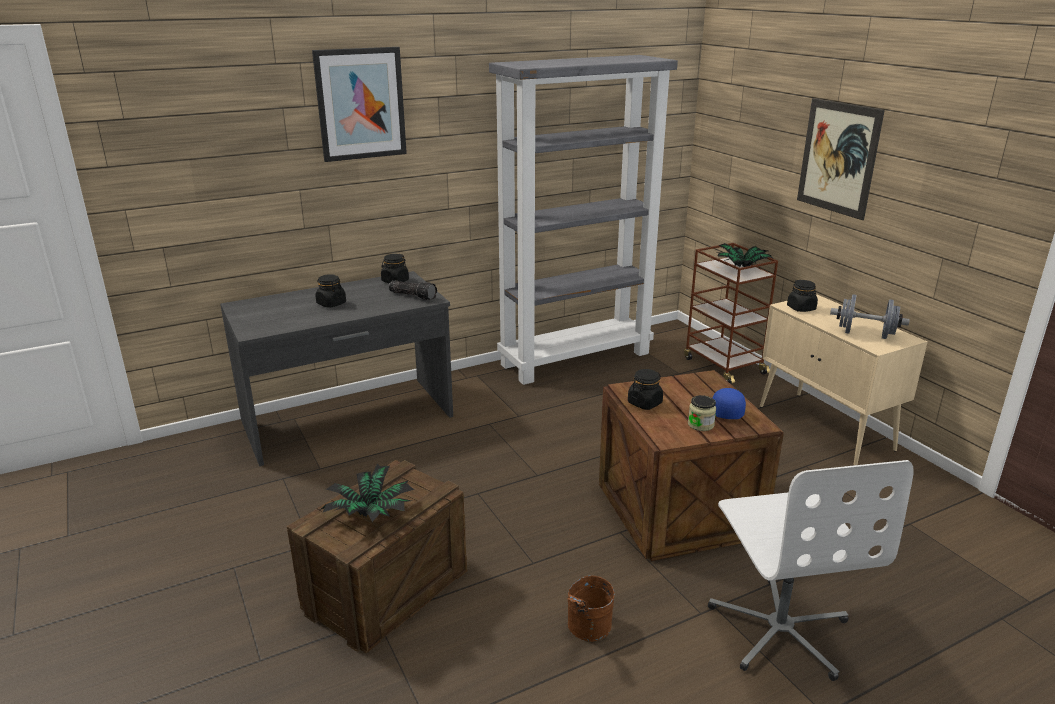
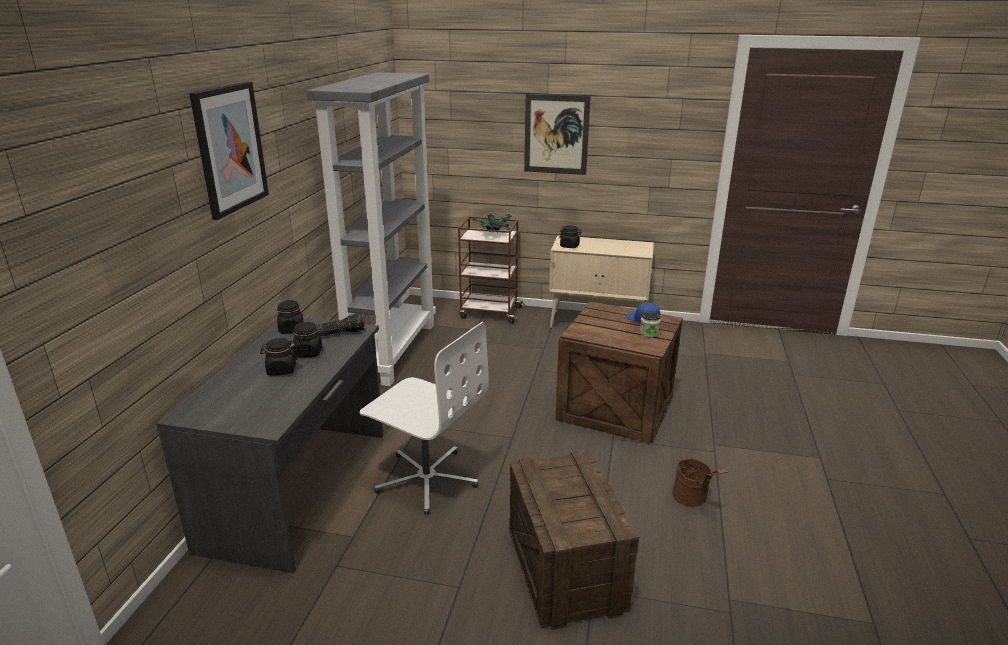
camera: 50 degrees left, 0 degrees up
potted plant [320,464,414,522] -> none
black jar [628,369,663,410] -> black jar moved to [293,322,322,357]
white office chair [708,460,914,681] -> white office chair moved to [359,322,489,515]
grey dumbbell [830,294,910,339] -> none

